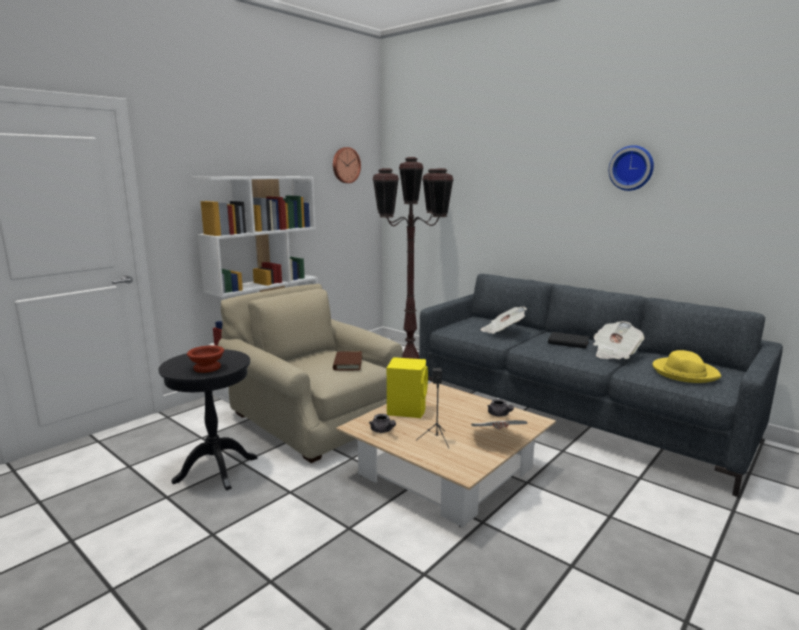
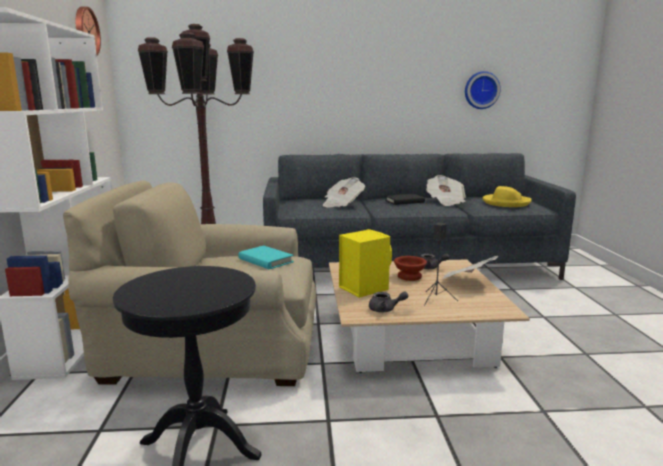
camera: 45 degrees left, 0 degrees up
brown bowl [187,346,224,373] -> brown bowl moved to [394,256,427,281]
brown book [333,351,362,370] -> turquoise book [238,245,294,269]
wall clock [609,145,654,191] -> wall clock moved to [465,71,501,109]

